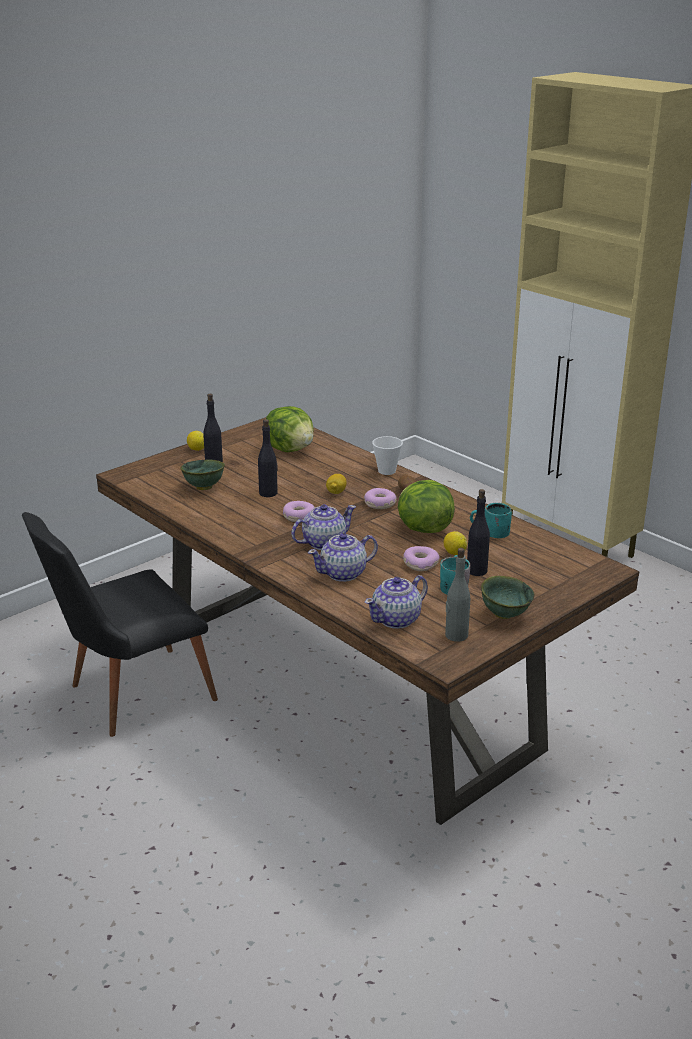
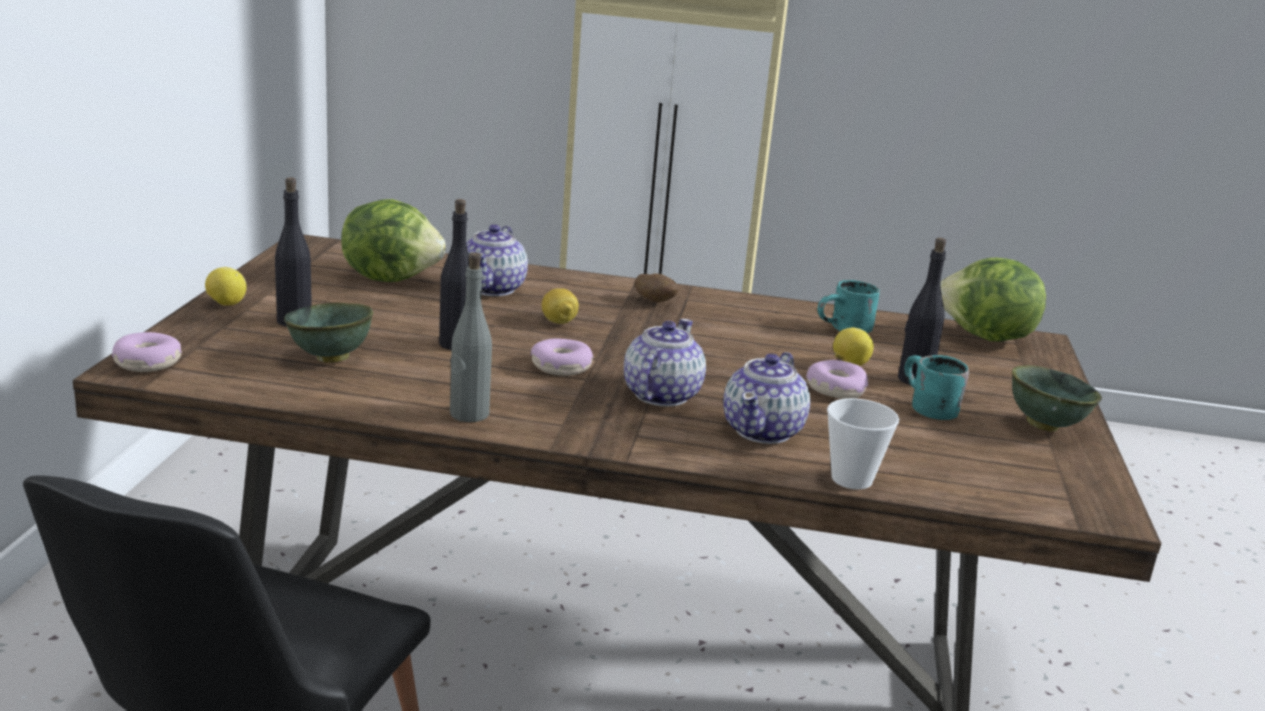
camera: 40 degrees left, 5 degrees down
donut [364,488,396,509] -> donut moved to [112,332,182,372]
teapot [365,575,428,629] -> teapot moved to [466,224,528,296]
cup [372,436,403,475] -> cup moved to [827,398,899,490]
lettuce [398,480,455,533] -> lettuce moved to [940,258,1046,341]
grey bottle [445,548,470,642] -> grey bottle moved to [450,252,492,422]

